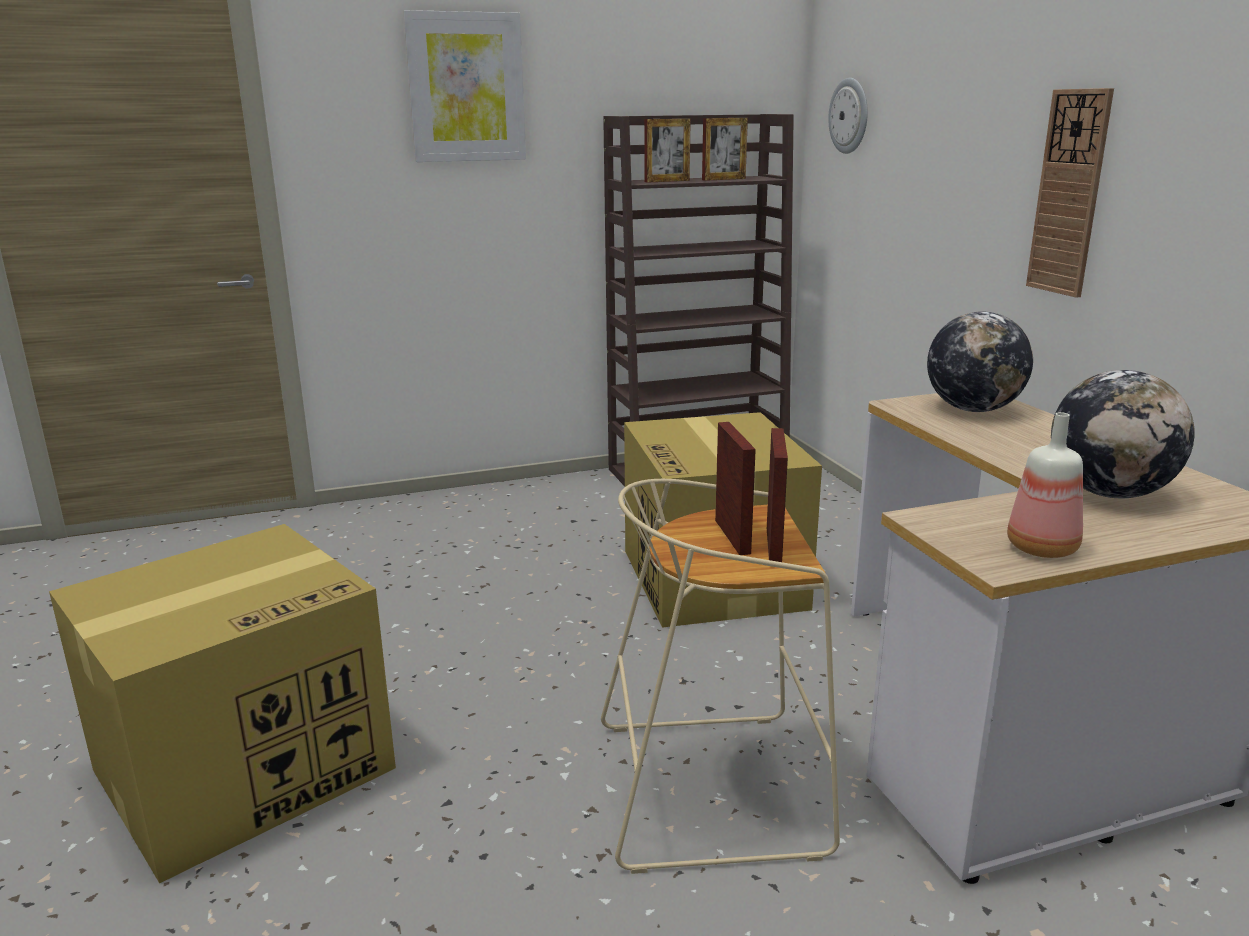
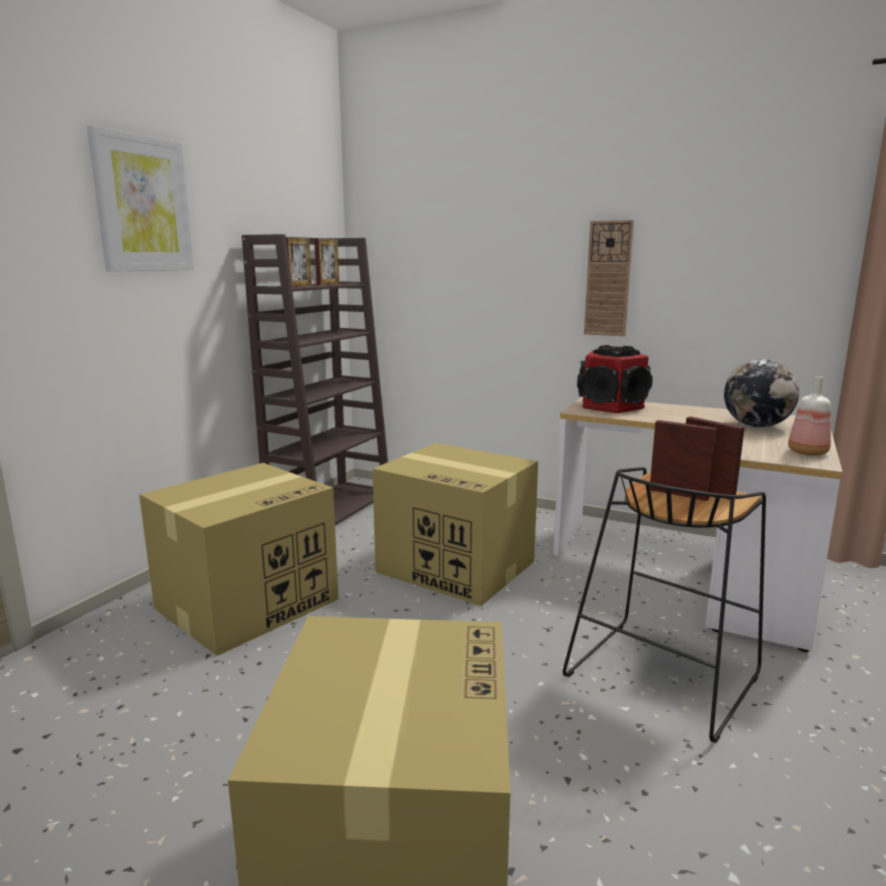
camera: 45 degrees left, 5 degrees down
beige stool [601,479,840,874] -> black stool [563,467,766,743]
wall clock [828,78,868,154] -> none
globe [927,312,1033,412] -> speaker [577,345,653,413]
none -> cardboard box [139,463,339,656]

